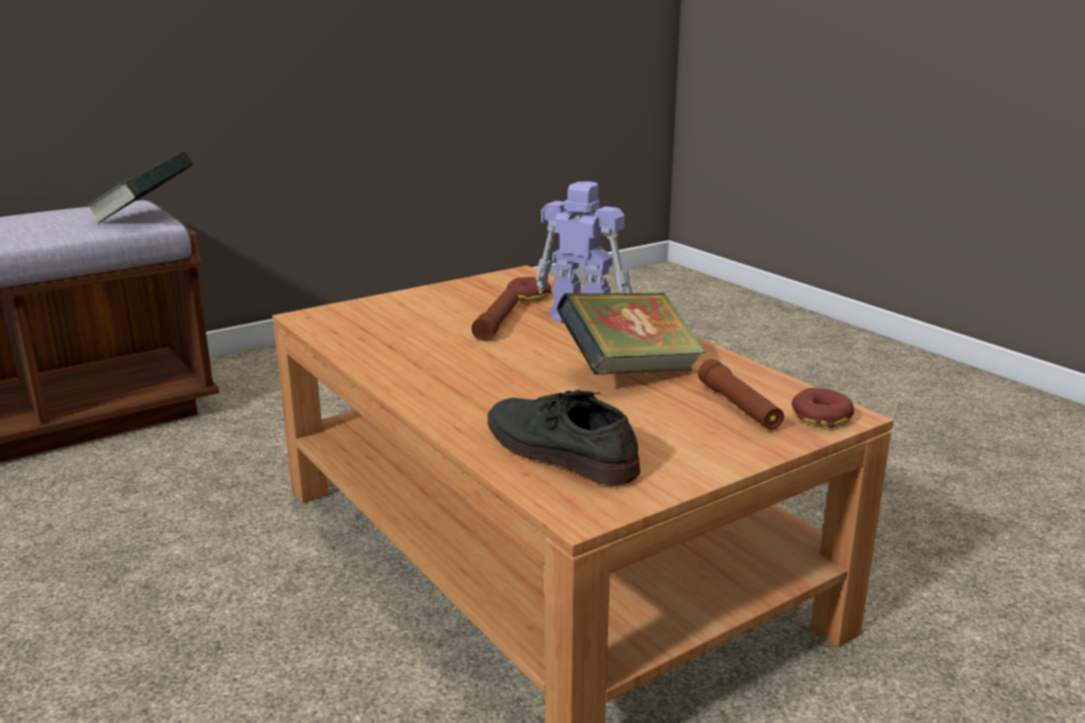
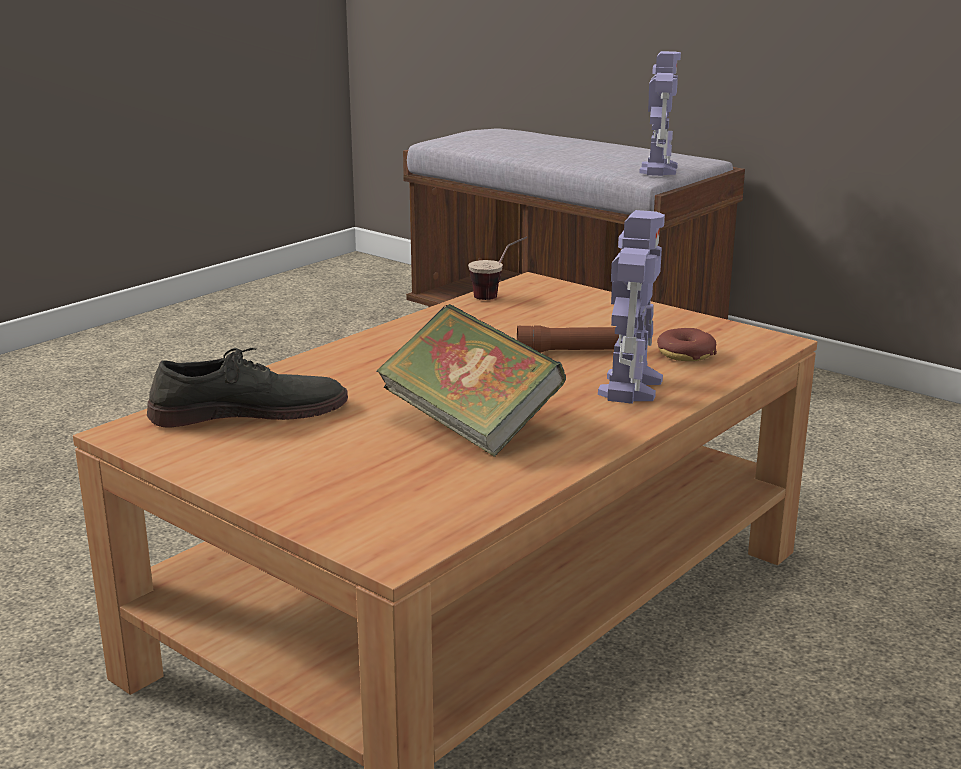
camera: 75 degrees right, 0 degrees up
book [85,151,193,223] -> toy robot [639,51,681,176]
grey shoe [488,390,640,486] -> grey shoe turned 45 degrees clockwise [147,348,348,428]
brown flashlight [698,359,784,430] -> none
donut [792,388,854,428] -> none
none -> cup [468,236,527,300]

